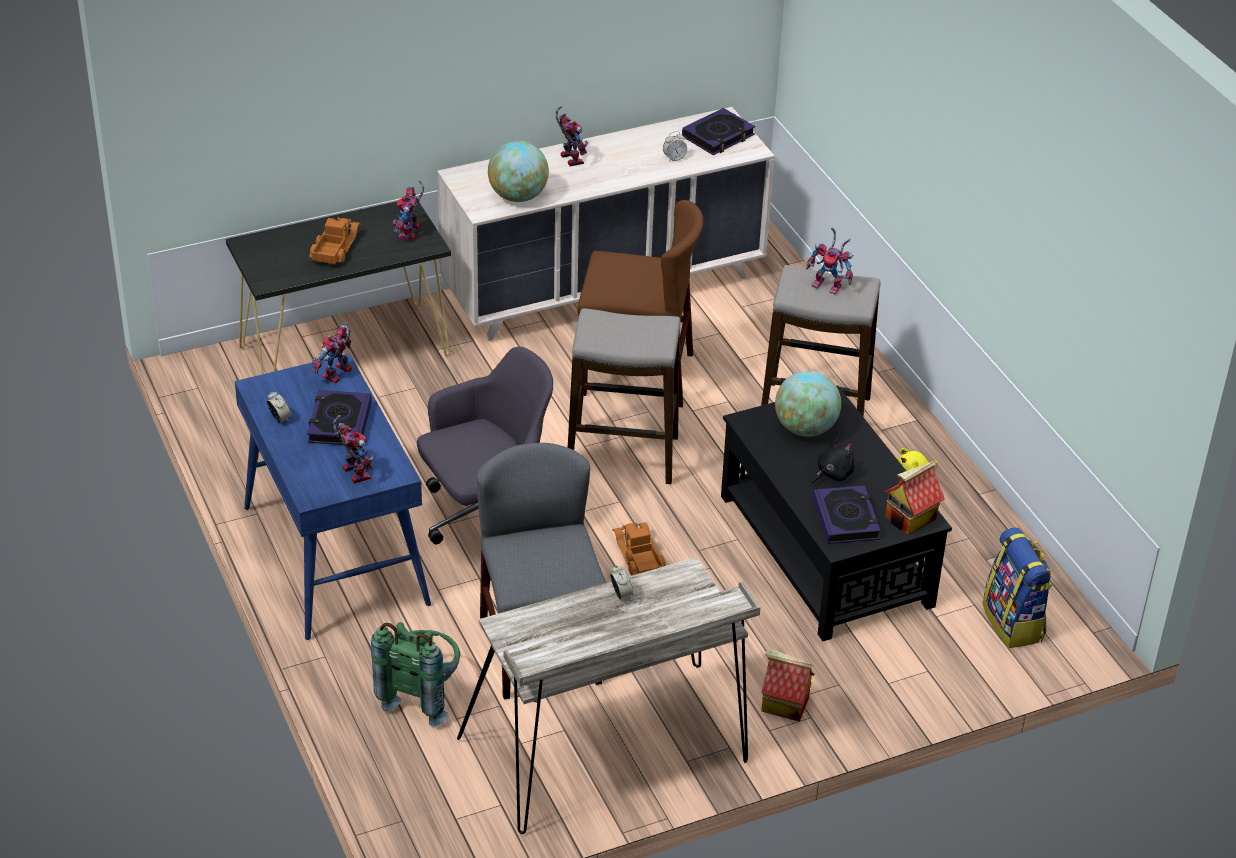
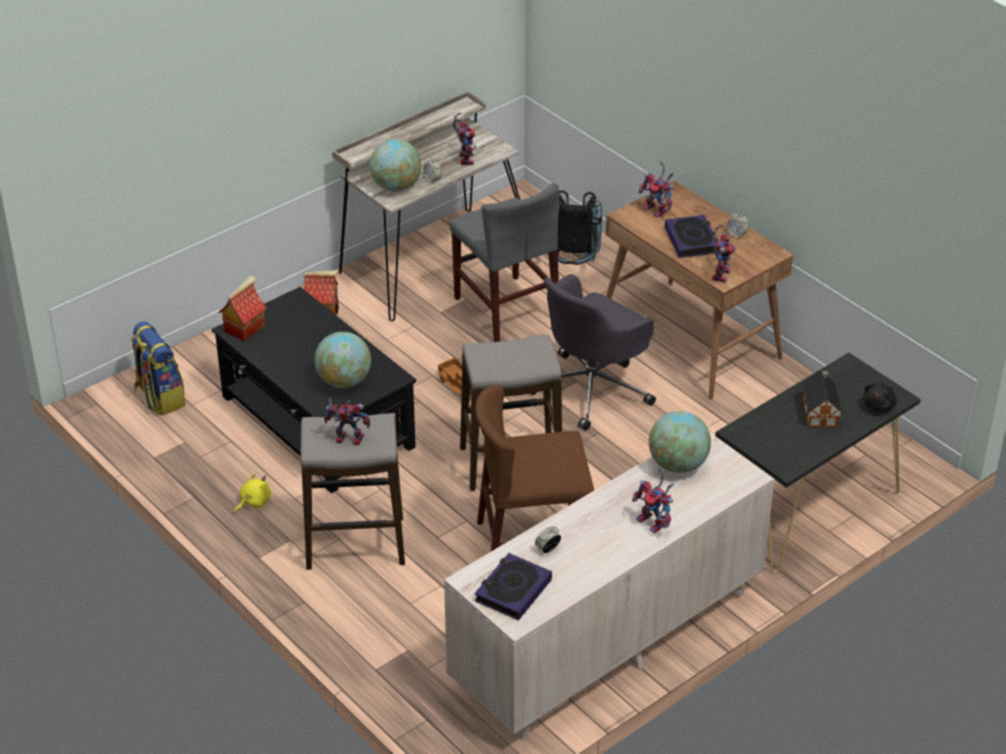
camera: 165 degrees right, 0 degrees up
blue desk [235,353,431,640] -> brown desk [606,181,793,400]
toy truck [309,217,361,264] -> toy house [802,370,842,427]
green backpack [371,622,460,726] -> black backpack [546,190,602,265]
toy robot [393,180,424,240] -> toy robot moved to [453,113,476,165]
black plush toy [811,439,855,485] -> black plush toy moved to [863,383,897,411]
book [813,485,881,544] -> none
none -> globe [370,139,422,192]

